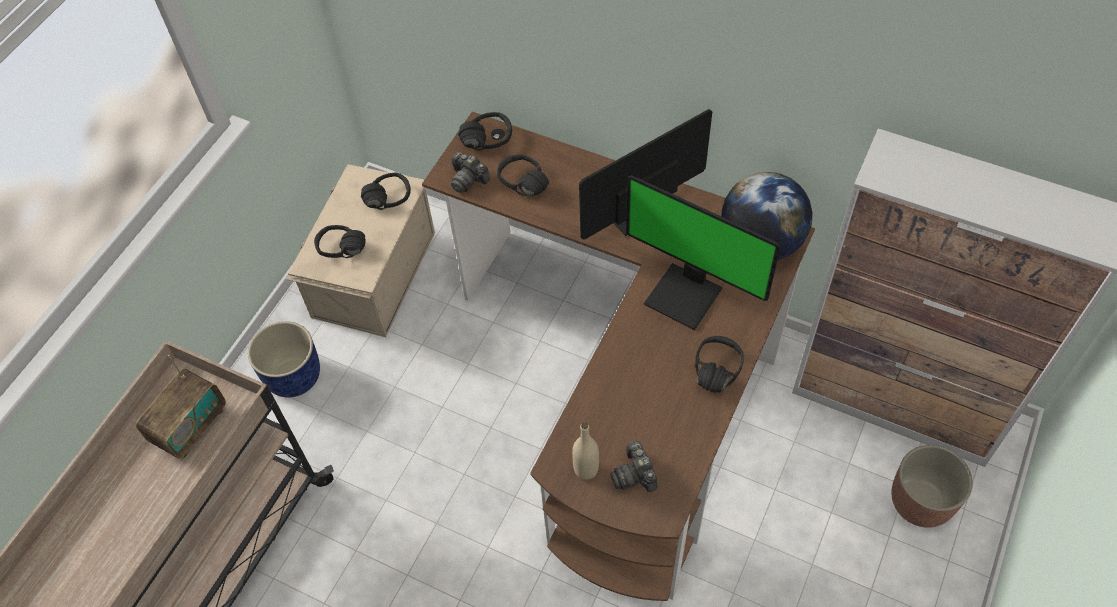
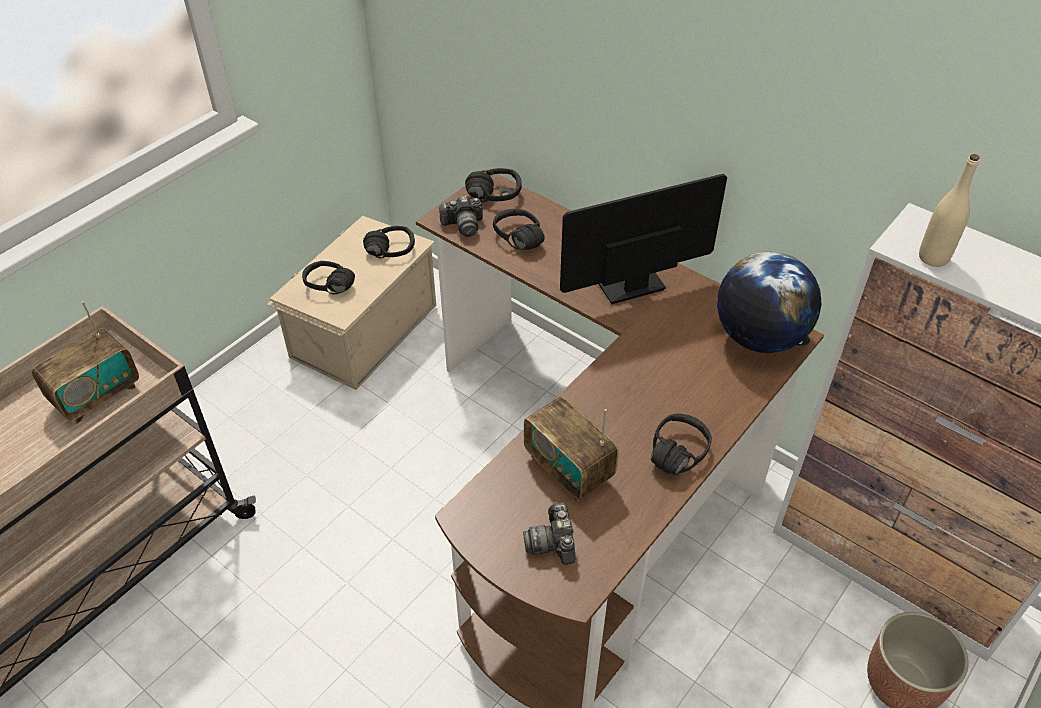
camera: 10 degrees right, 10 degrees down
blue planter [248,321,320,398] -> none
camera [451,152,490,193] -> camera turned 60 degrees counterclockwise [438,196,483,237]
beige bottle [572,422,599,480] -> beige bottle moved to [919,154,980,267]
monitor [626,175,780,330] -> none
none -> radio [524,397,619,501]

